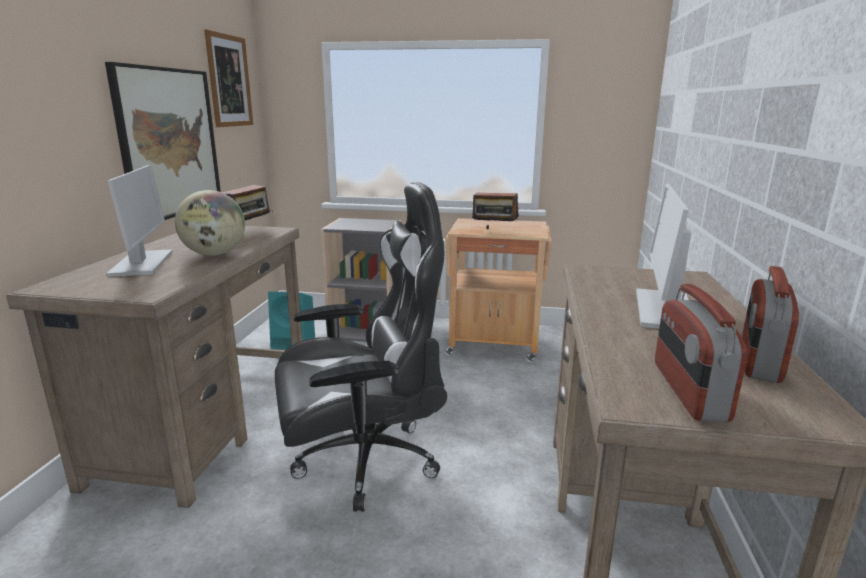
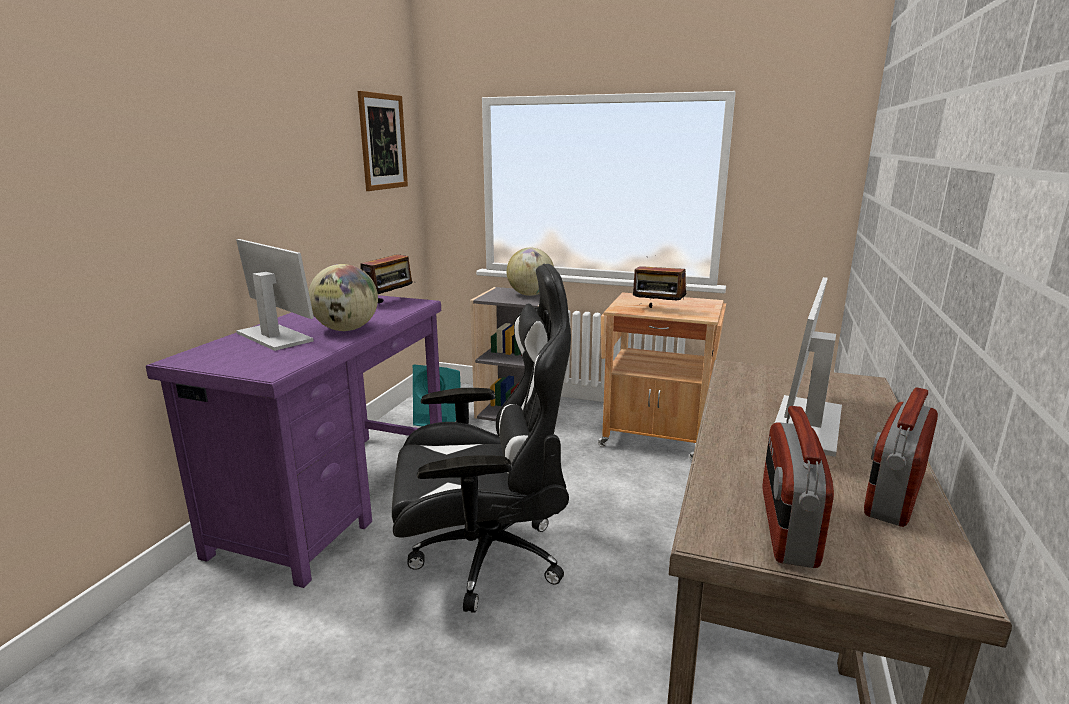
camera: 10 degrees right, 0 degrees up
brown desk [7,226,302,508] -> purple desk [146,295,442,588]
picture [105,62,221,220] -> none
monitor [106,165,173,277] -> monitor turned 45 degrees counterclockwise [236,239,314,351]
none -> globe [507,248,554,296]

